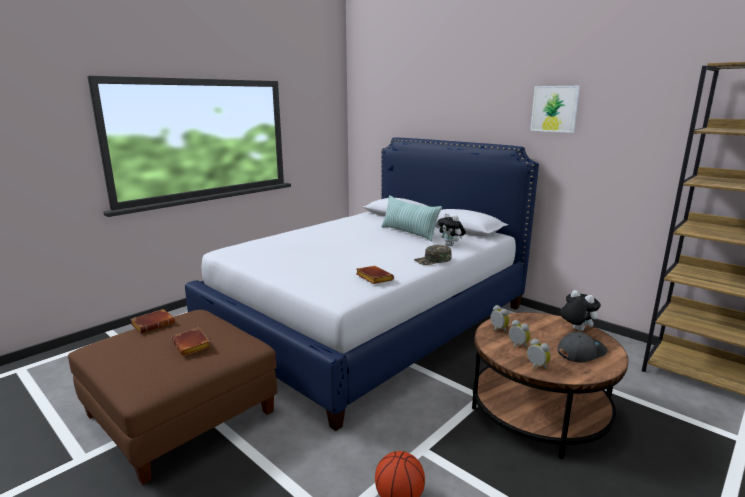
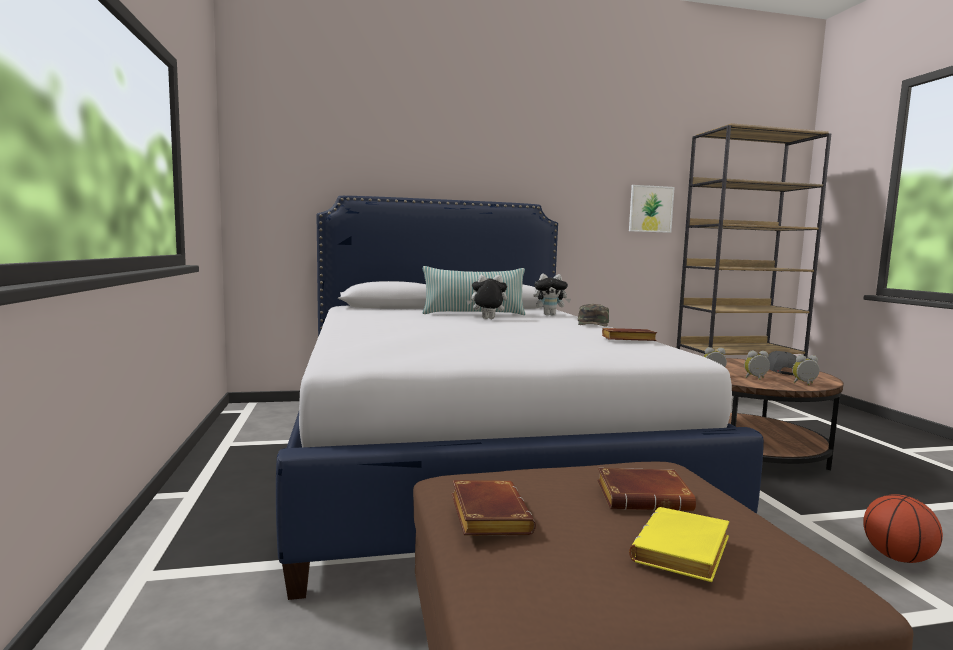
camera: 55 degrees left, 10 degrees down
picture [530,86,580,133] -> picture moved to [629,185,675,233]
plush toy [560,290,601,331] -> plush toy moved to [466,275,507,319]
none -> yellow book [629,507,729,582]

